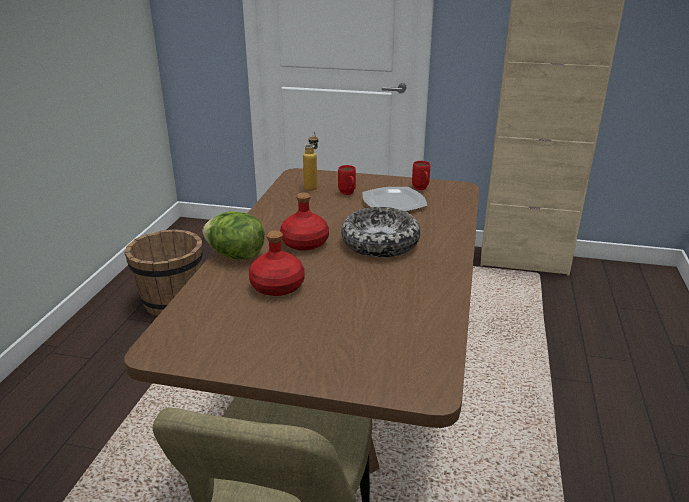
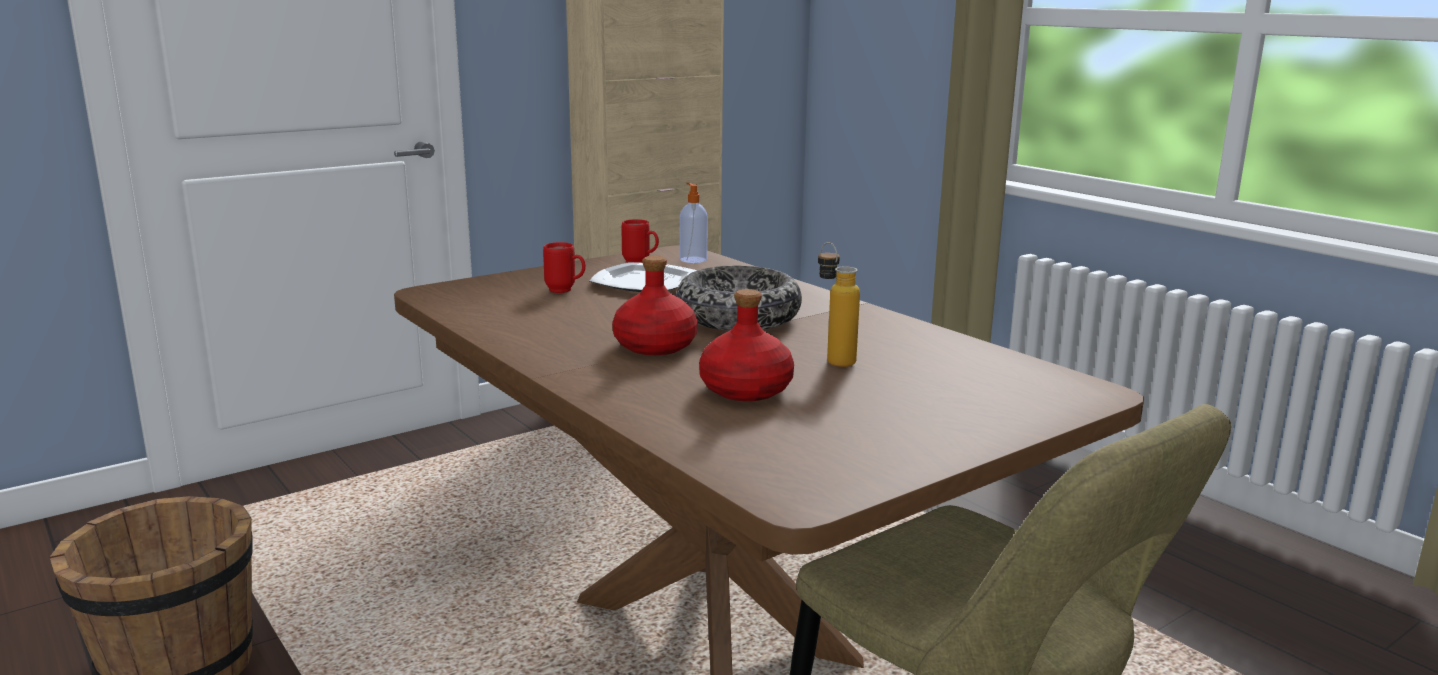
camera: 50 degrees left, 10 degrees down
lettuce [203,211,265,259] -> none
bottle [303,132,318,191] -> bottle moved to [818,242,860,367]
none -> soap dispenser [680,183,708,263]

